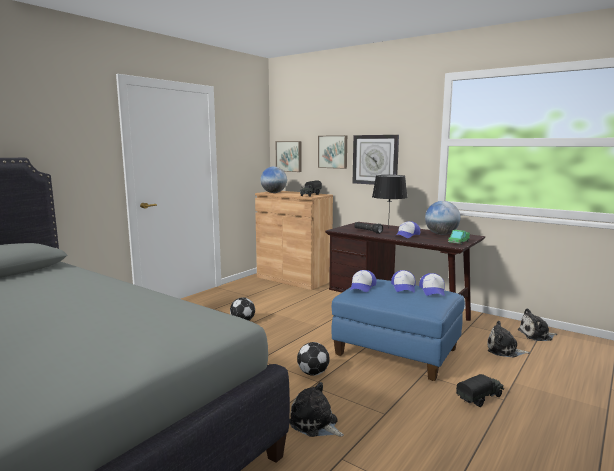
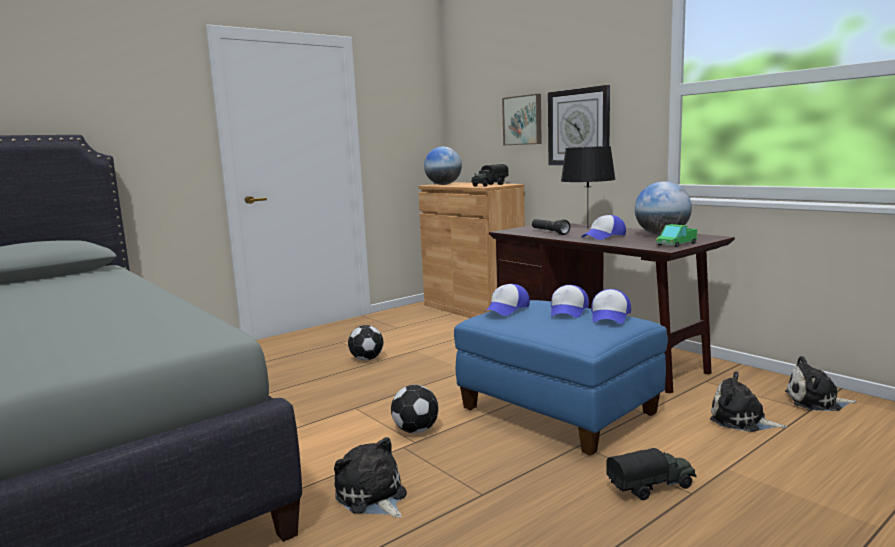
camera: 15 degrees right, 0 degrees up
picture [276,141,301,172] -> none

